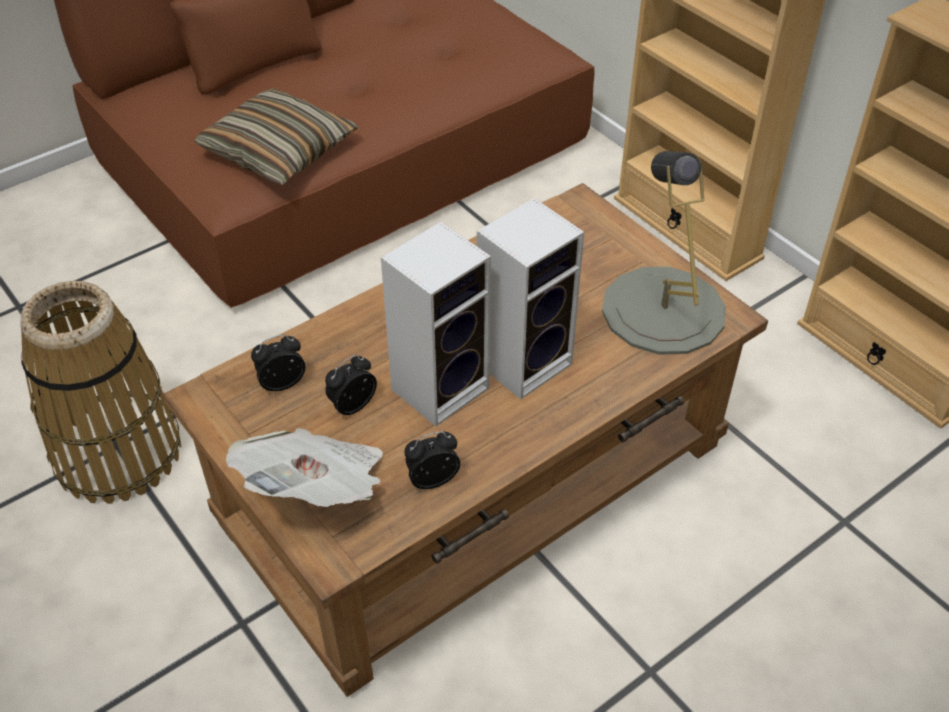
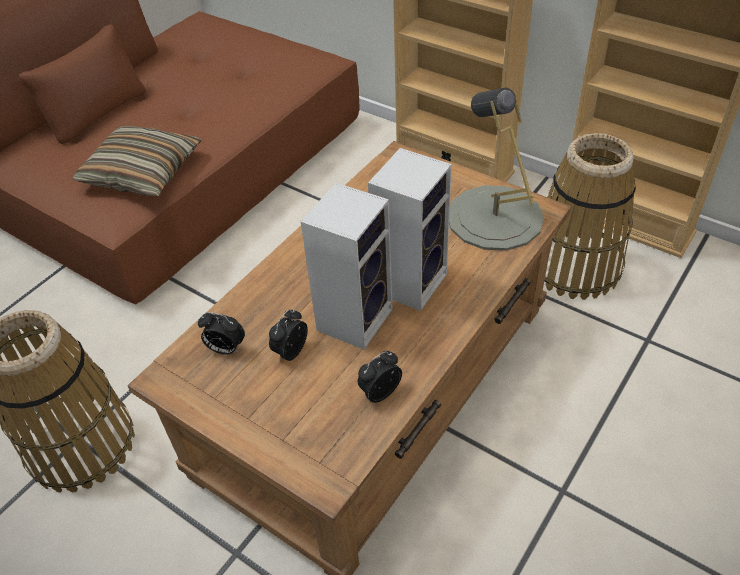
camera: 15 degrees left, 0 degrees up
newspaper [226,428,383,507] -> none
alarm clock [251,335,305,391] -> alarm clock turned 120 degrees counterclockwise [198,312,245,354]
none -> basket [545,133,636,300]

